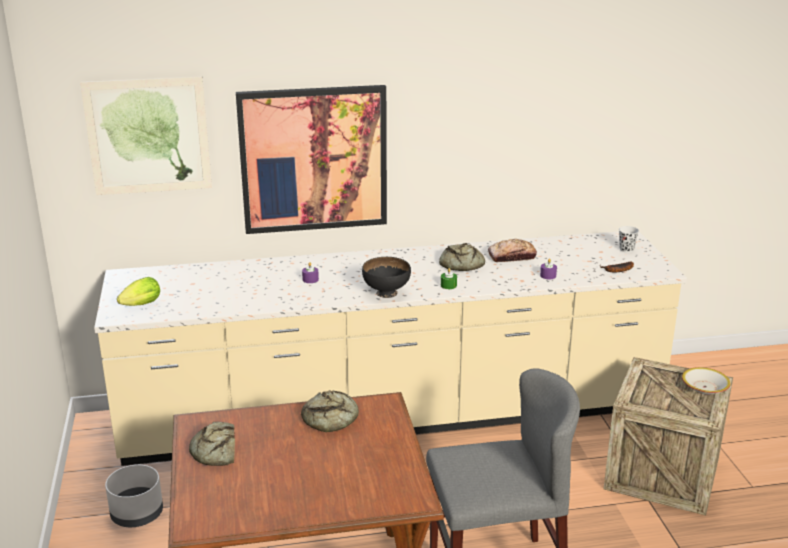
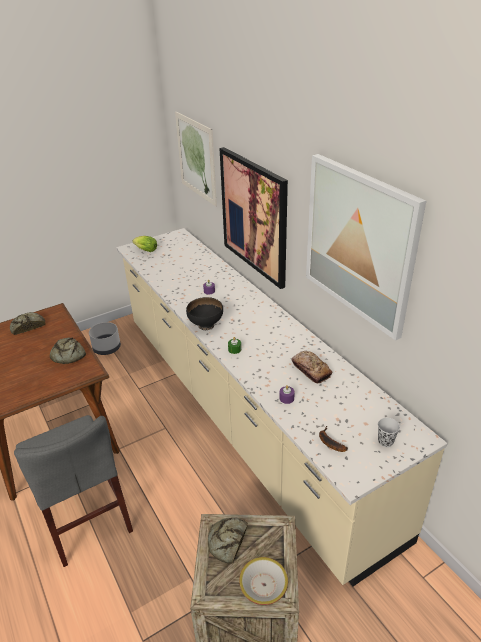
camera: 70 degrees right, 10 degrees up
bread [439,243,485,271] -> bread moved to [208,518,248,564]
none -> picture [306,154,426,341]

